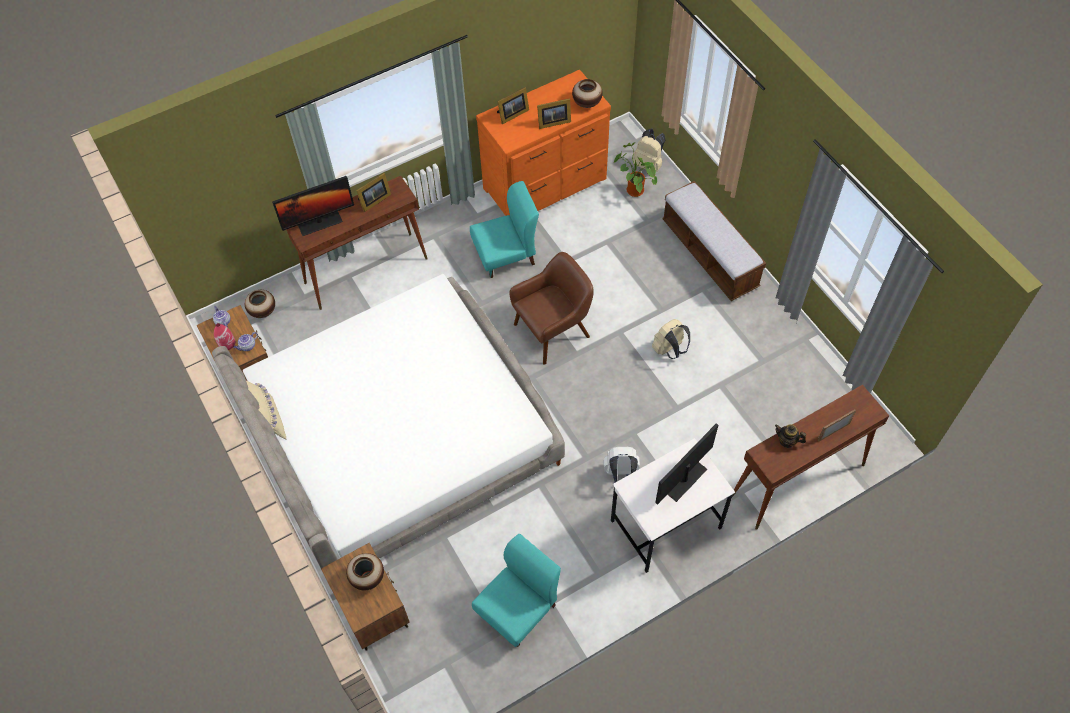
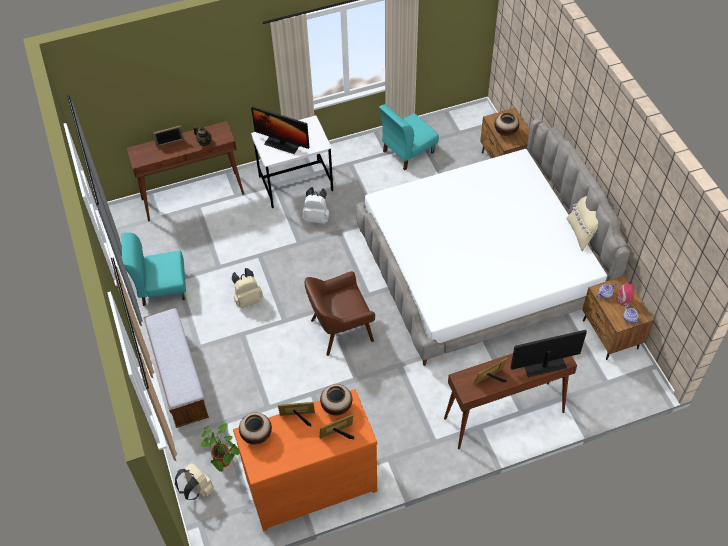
camera: 170 degrees left, 5 degrees down
vase [245,290,275,318] -> vase moved to [320,384,352,416]
turquoise chair [470,181,539,278] -> turquoise chair moved to [121,232,186,306]
monitor [655,423,718,505] -> monitor turned 60 degrees clockwise [251,106,309,154]

